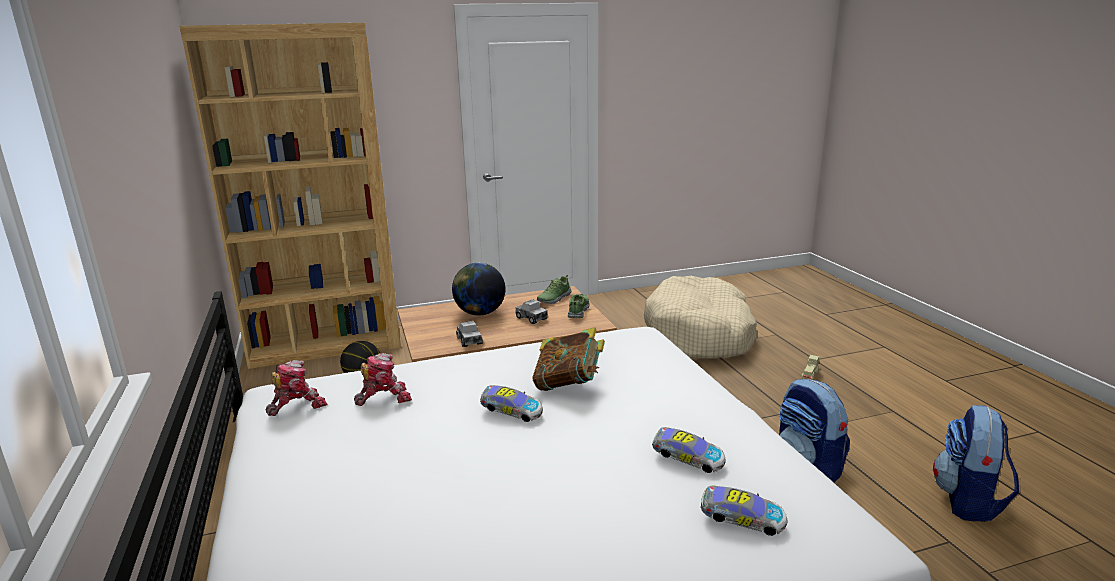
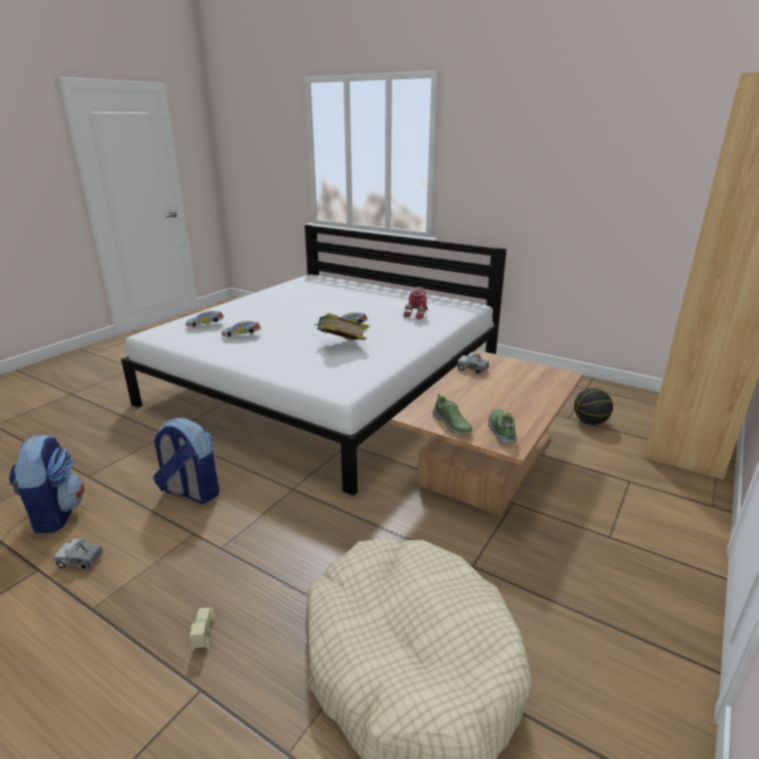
camera: 140 degrees right, 5 degrees up
toy robot [266,360,327,416] -> none
globe [452,263,505,315] -> none
toy truck [515,299,548,324] -> toy truck moved to [54,539,103,570]

